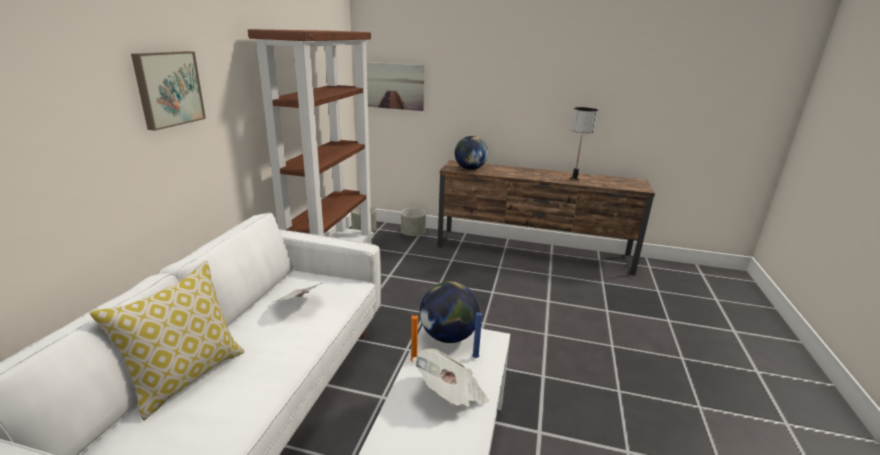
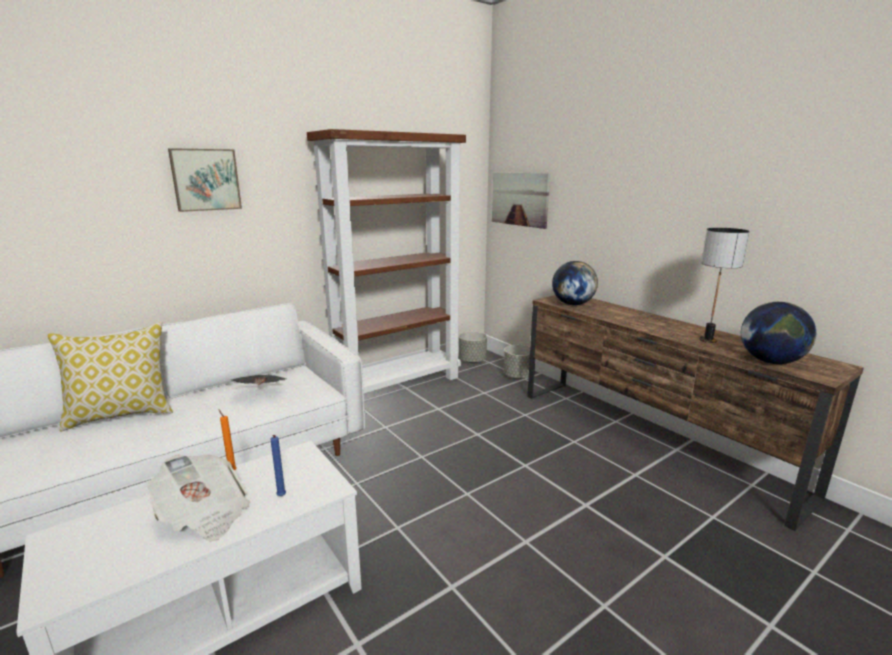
camera: 40 degrees right, 5 degrees down
globe [420,281,480,343] -> globe moved to [741,302,816,364]

